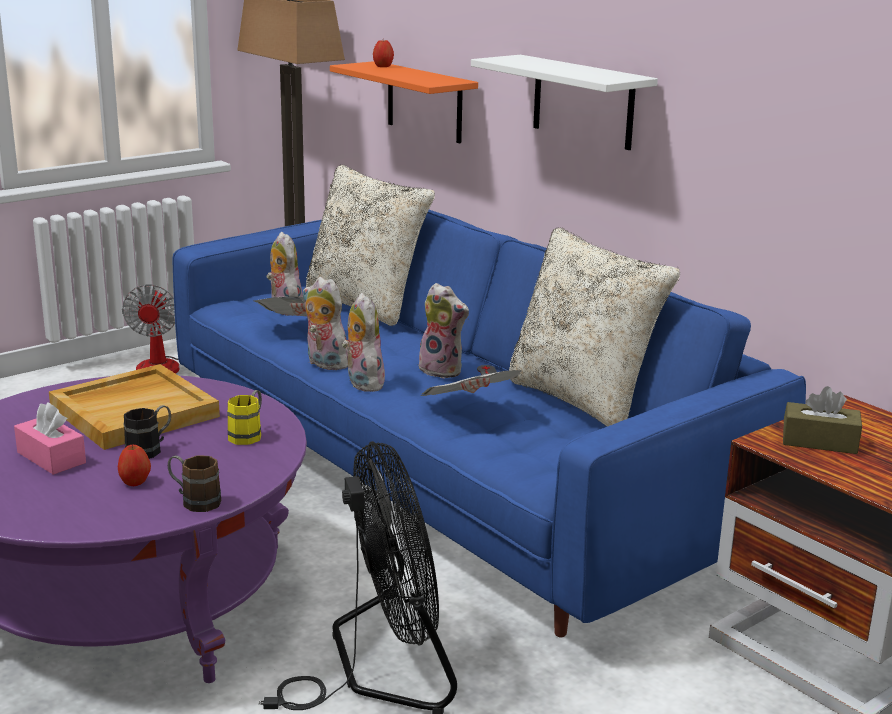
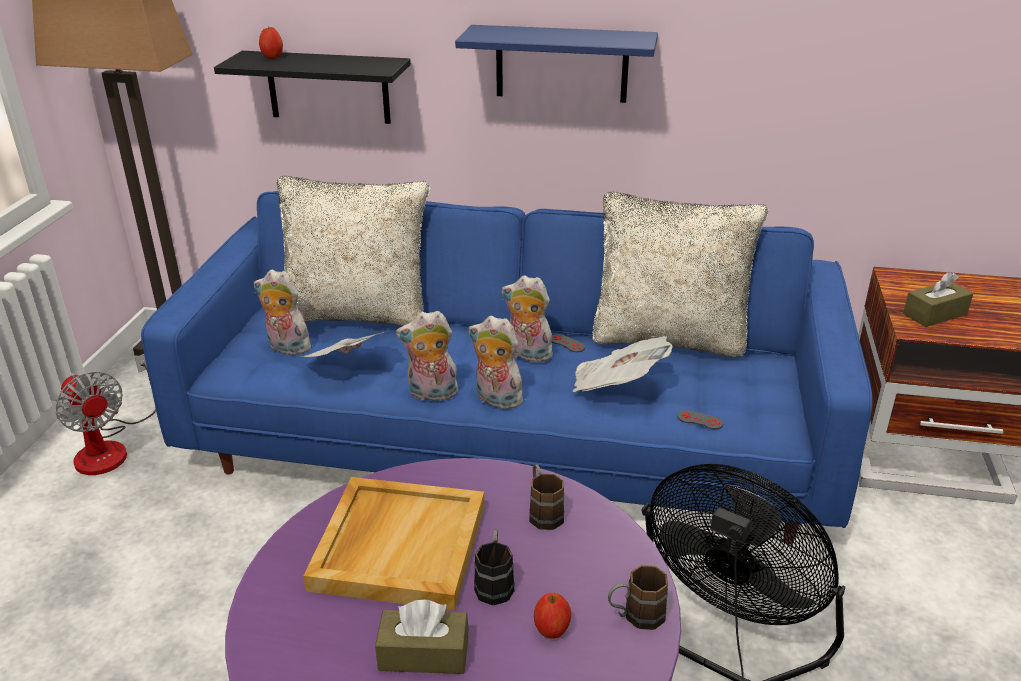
camera: 40 degrees left, 10 degrees up
pink tissue box [14,402,86,475] -> brown tissue box [375,600,469,674]
yellow mug [227,390,262,445] -> brown mug [529,464,565,530]
orange shelf [330,61,478,143] -> black shelf [214,51,411,124]
plush toy [419,283,469,379] -> plush toy turned 150 degrees counterclockwise [502,276,553,362]
white shelf [471,55,658,150] -> blue shelf [455,25,658,103]
none -> grey game controller [677,410,723,429]

